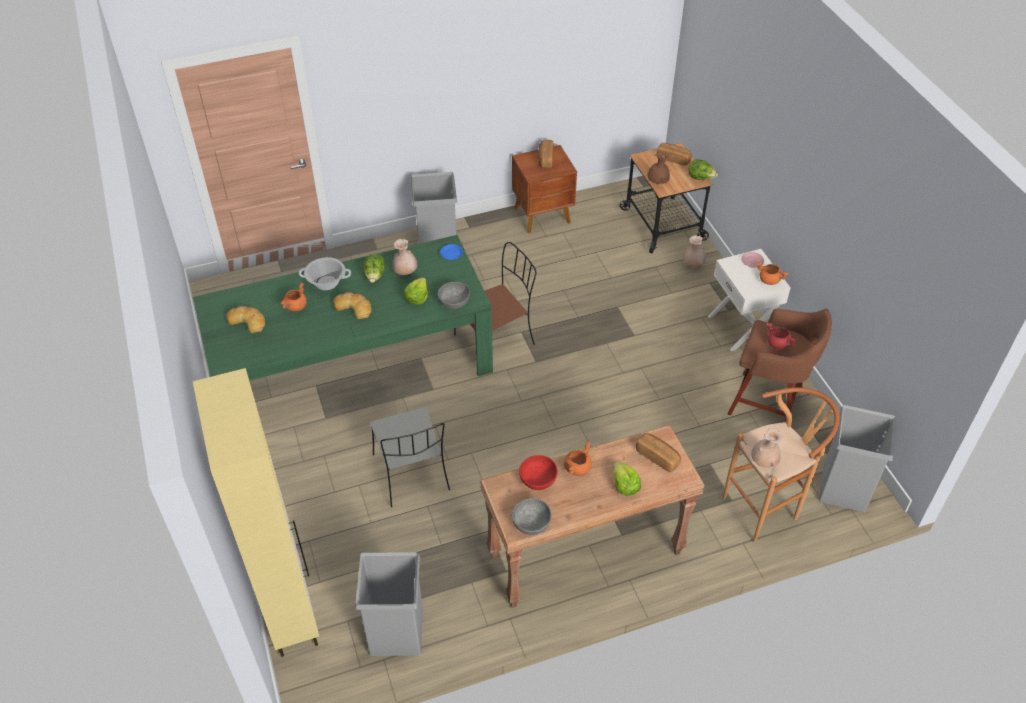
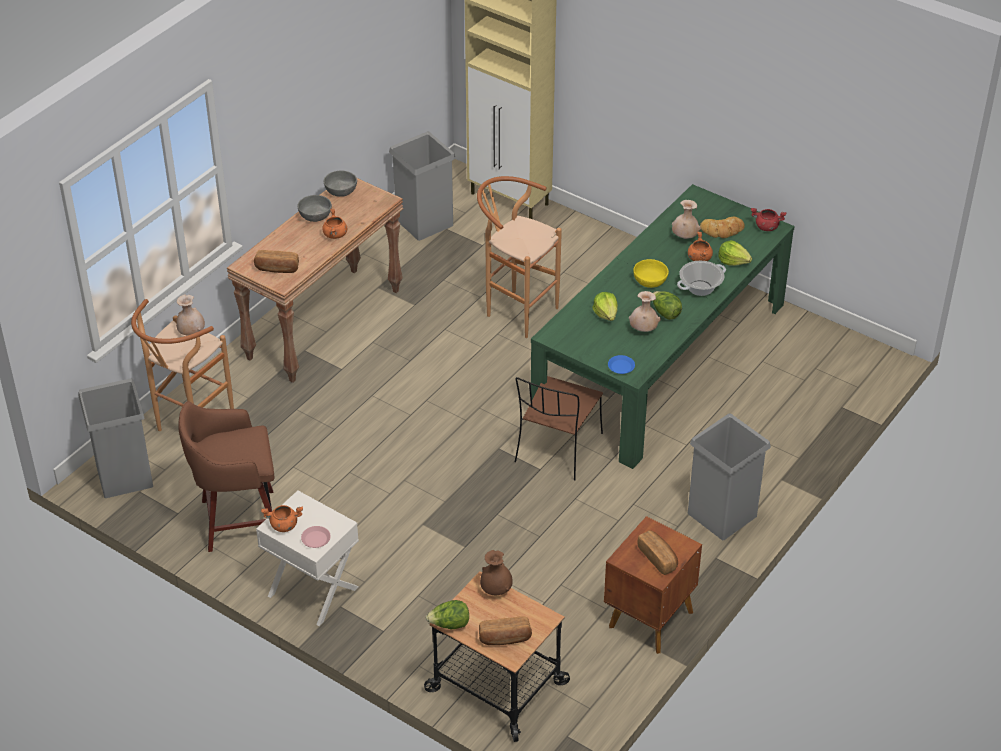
camera: 145 degrees right, 5 degrees down
bread [333,292,372,319] -> yellow bowl [633,259,669,288]
grey chair [370,407,450,507] -> brown stool [477,176,562,338]
grey bowl [438,282,470,309] -> grey bowl moved to [298,195,332,222]
red bowl [519,455,558,490] -> none
lettuce [613,461,641,496] -> lettuce moved to [718,240,752,266]
beige vase [683,235,706,267] -> beige vase moved to [672,200,701,239]
red cooking pot [767,322,797,349] -> red cooking pot moved to [751,208,786,231]

